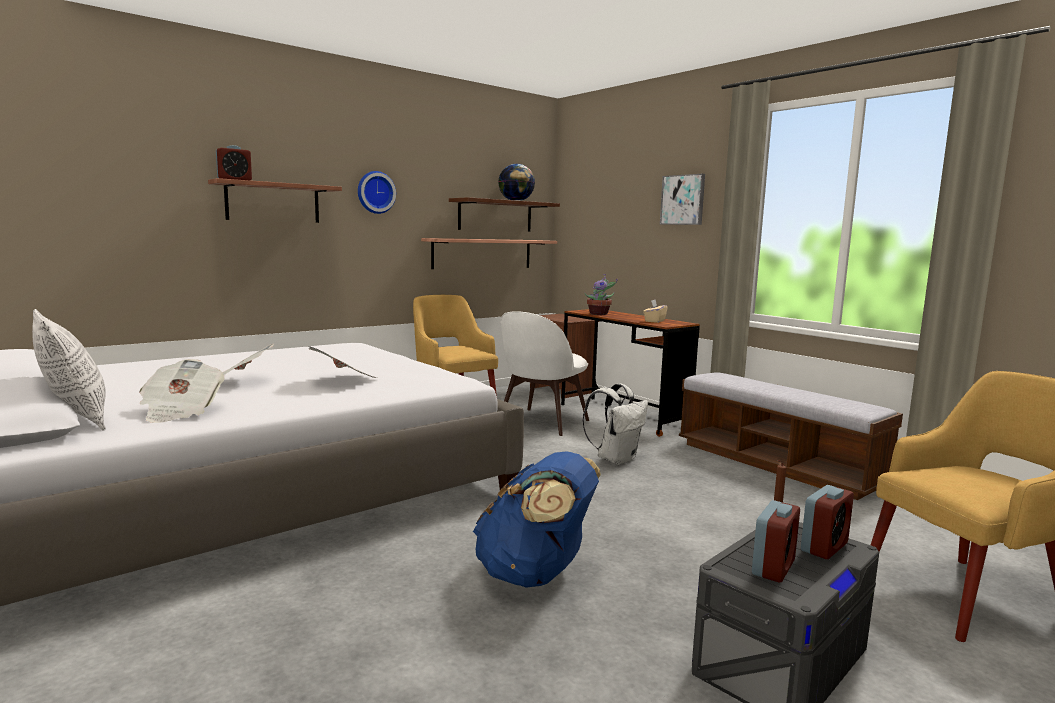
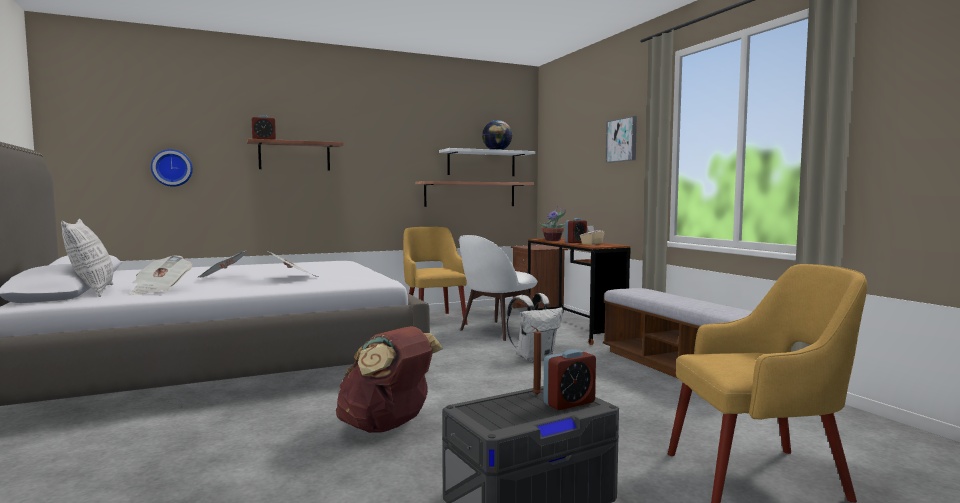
camera: 15 degrees right, 5 degrees down
wall clock [358,171,396,214] -> wall clock moved to [151,149,193,187]
brown shelf [449,197,560,232] -> white shelf [439,148,535,176]
blue backpack [473,451,601,588] -> brown backpack [336,326,443,433]
alarm clock [752,500,800,582] -> alarm clock moved to [565,218,587,243]

